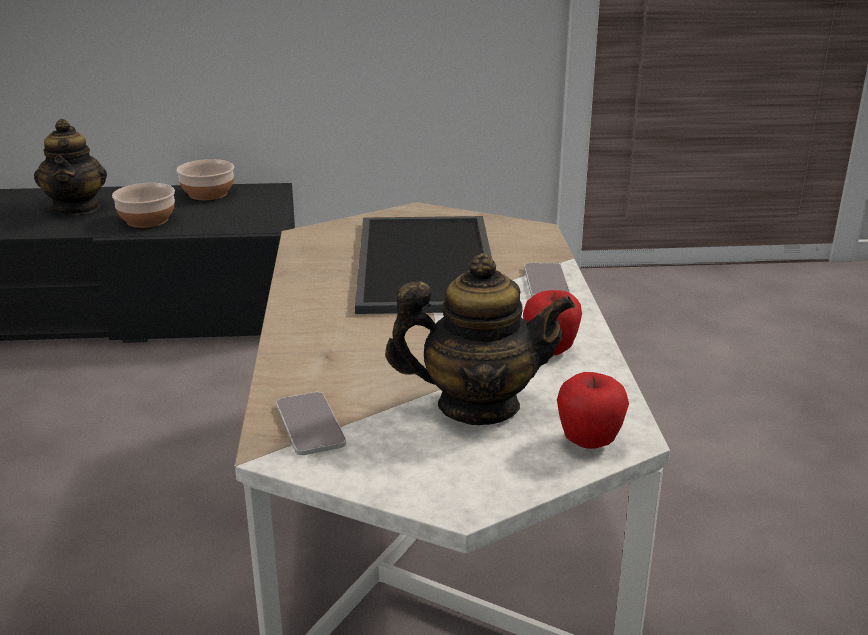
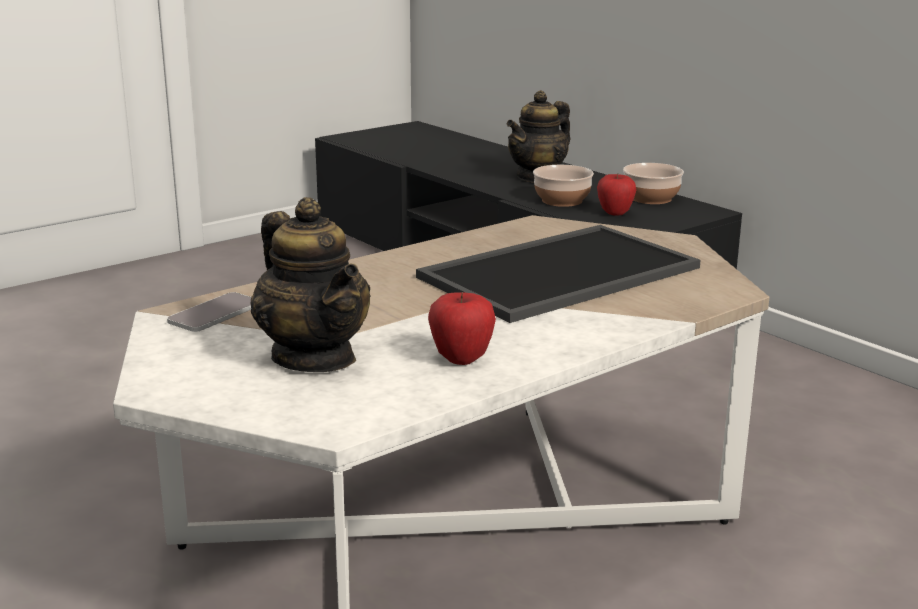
camera: 55 degrees right, 5 degrees down
phone [524,263,570,297] -> none
apple [557,372,629,449] -> apple moved to [597,173,636,215]

